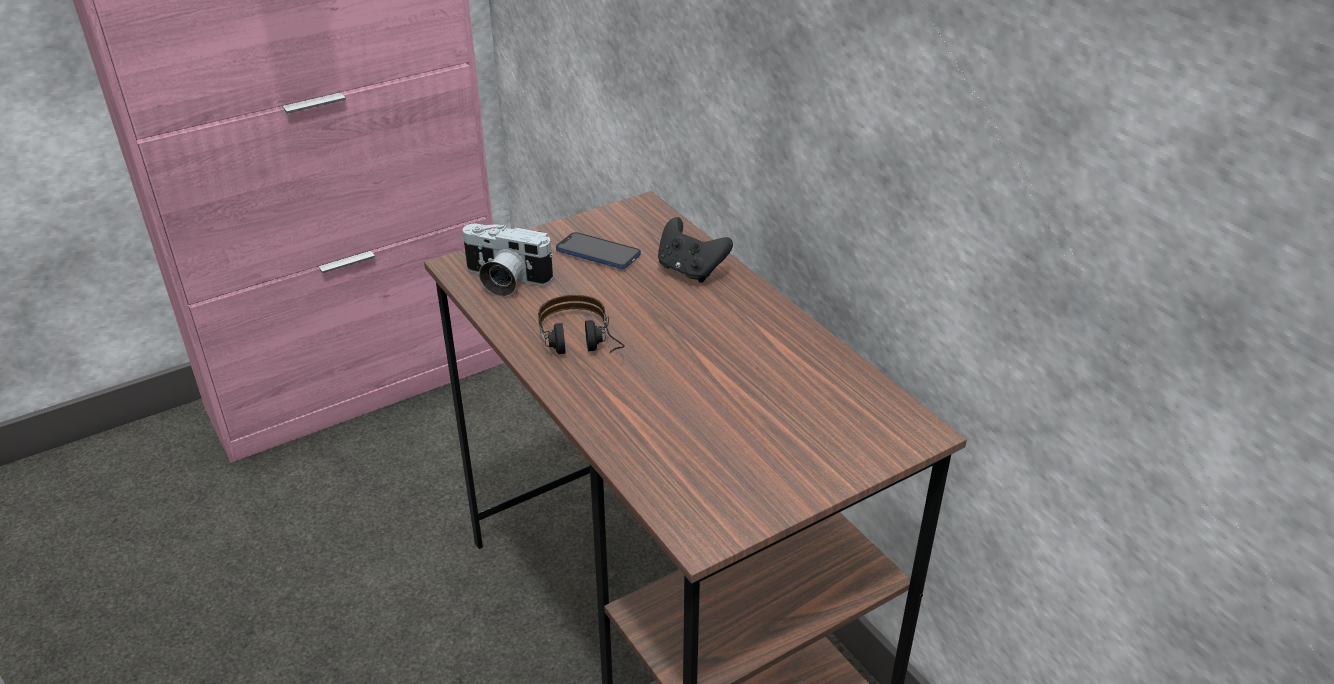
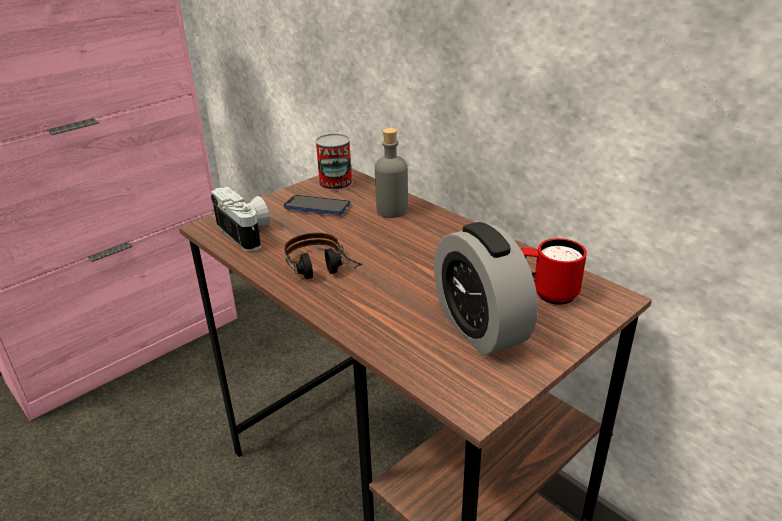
camera: 10 degrees left, 5 degrees down
camera [462,223,554,296] -> camera turned 135 degrees counterclockwise [211,186,270,252]
black game controller [658,217,733,283] -> grey bottle [375,128,408,218]
none -> can [315,133,353,191]
none -> alarm clock [434,222,538,356]
none -> red mug [521,238,587,305]

